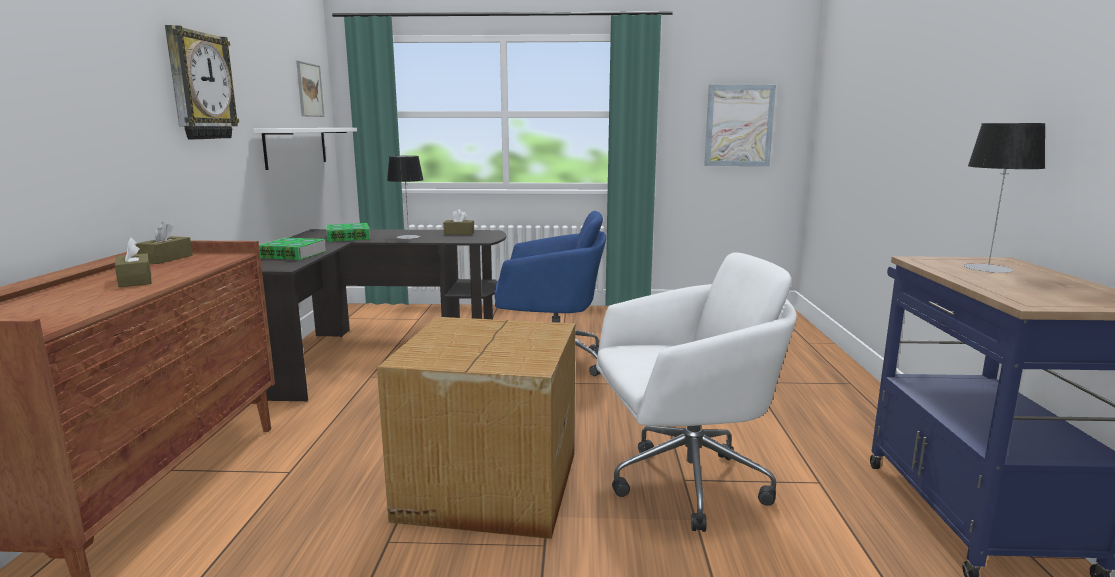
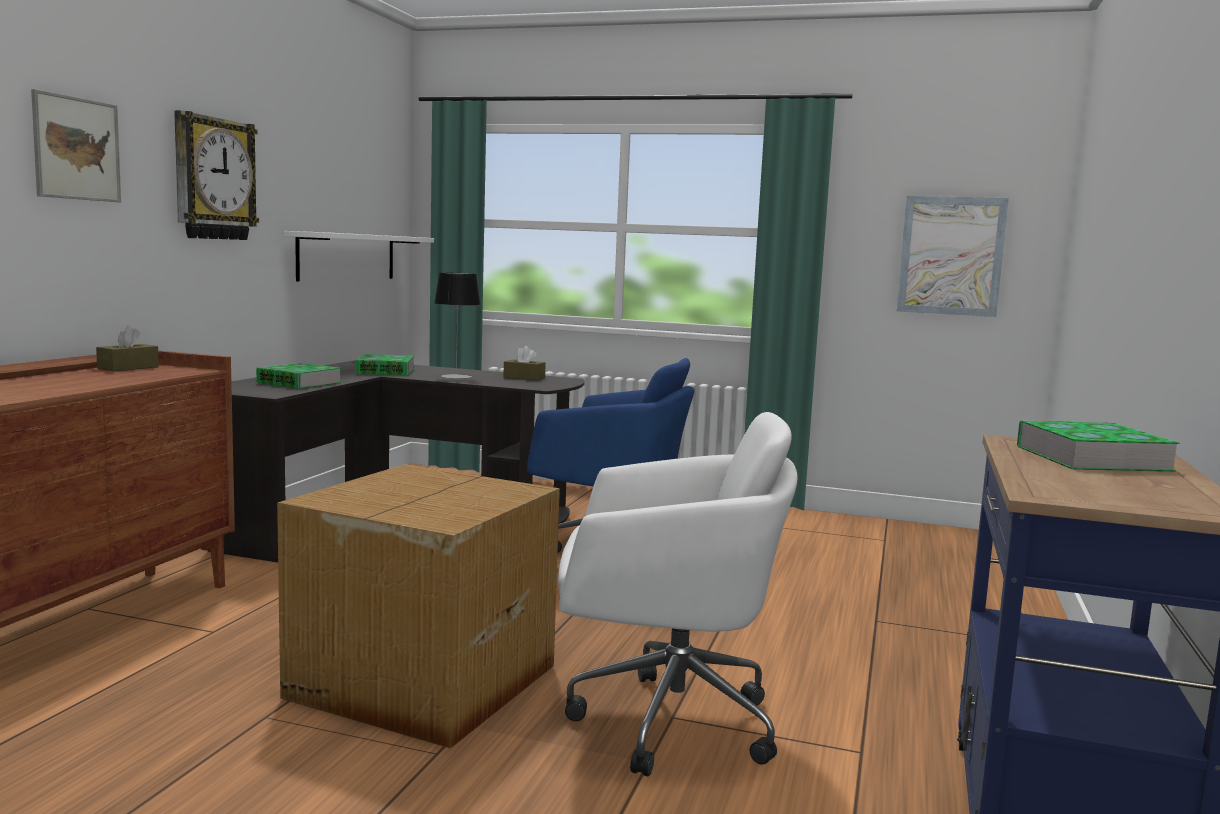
camera: 15 degrees right, 5 degrees down
brown tissue box [115,238,151,287] -> none
picture [296,61,324,117] -> picture moved to [31,89,121,202]
table lamp [963,123,1046,273] -> book [1017,421,1180,472]

